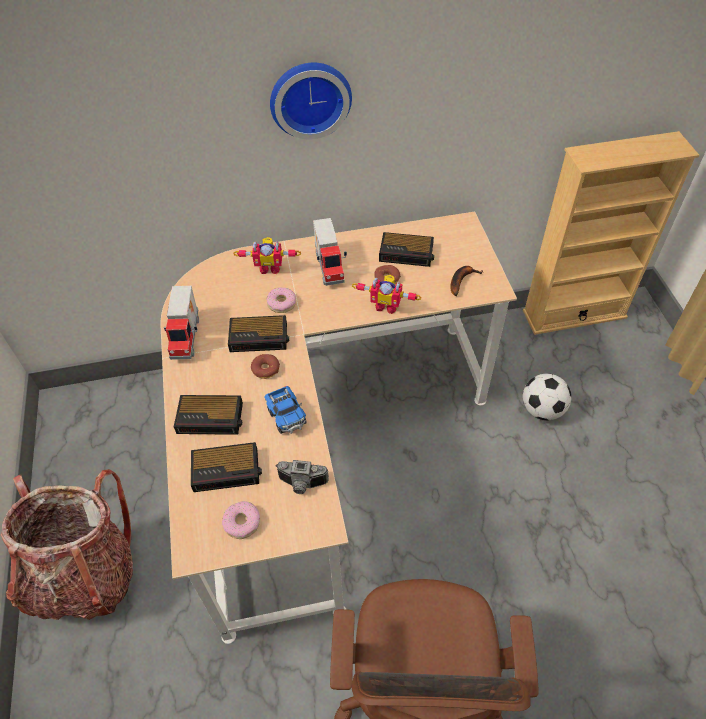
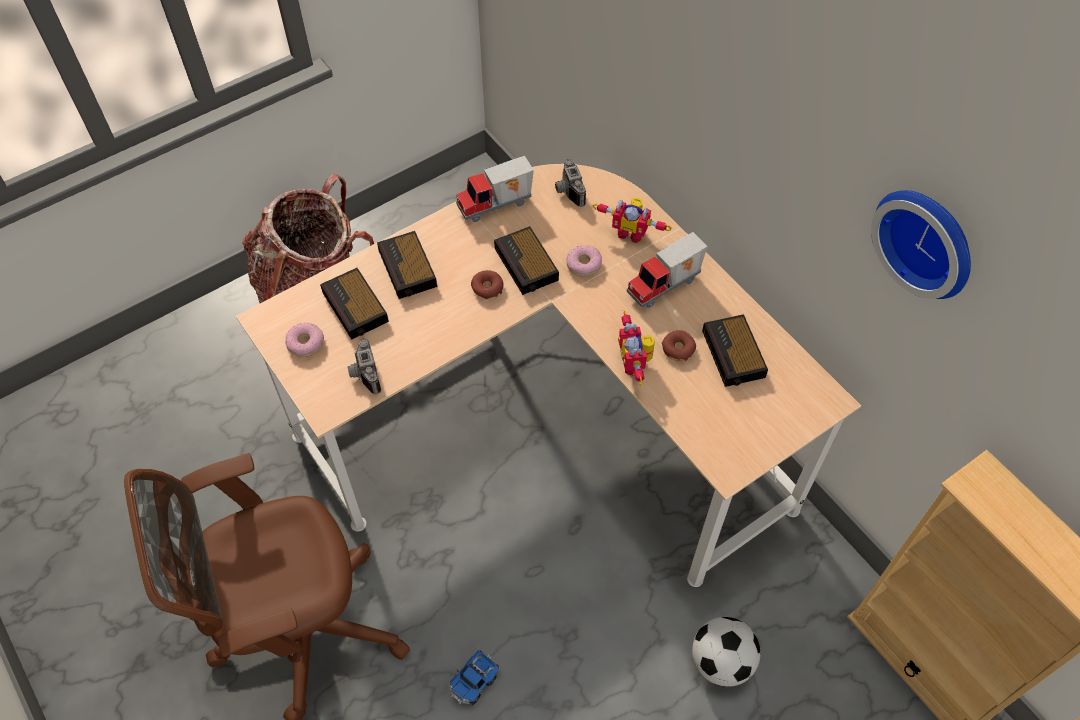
camera: 65 degrees right, 5 degrees up
toy robot [233,237,301,274] -> toy robot turned 45 degrees counterclockwise [593,198,671,243]
toy truck [265,386,306,434] -> toy truck moved to [449,650,500,705]
wall clock [270,63,352,139] -> wall clock moved to [871,190,971,299]
banana [450,266,483,296] -> none
none -> camera [555,159,586,207]

